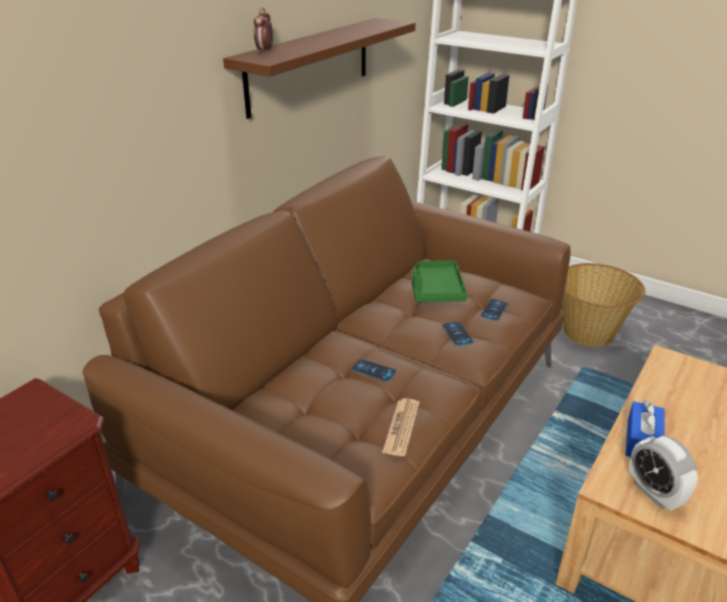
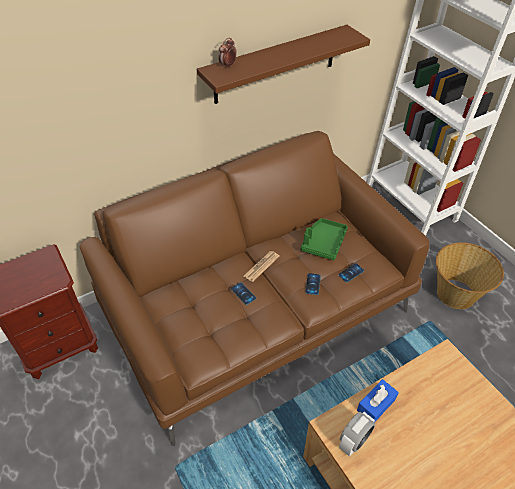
camera: 25 degrees right, 15 degrees up
newspaper [382,398,420,457] -> newspaper moved to [244,251,280,282]
alarm clock [629,436,698,511] -> alarm clock turned 135 degrees counterclockwise [339,412,375,457]

